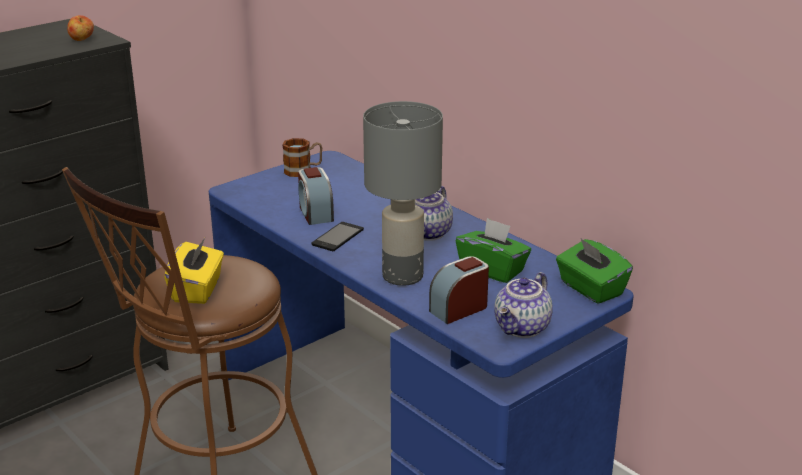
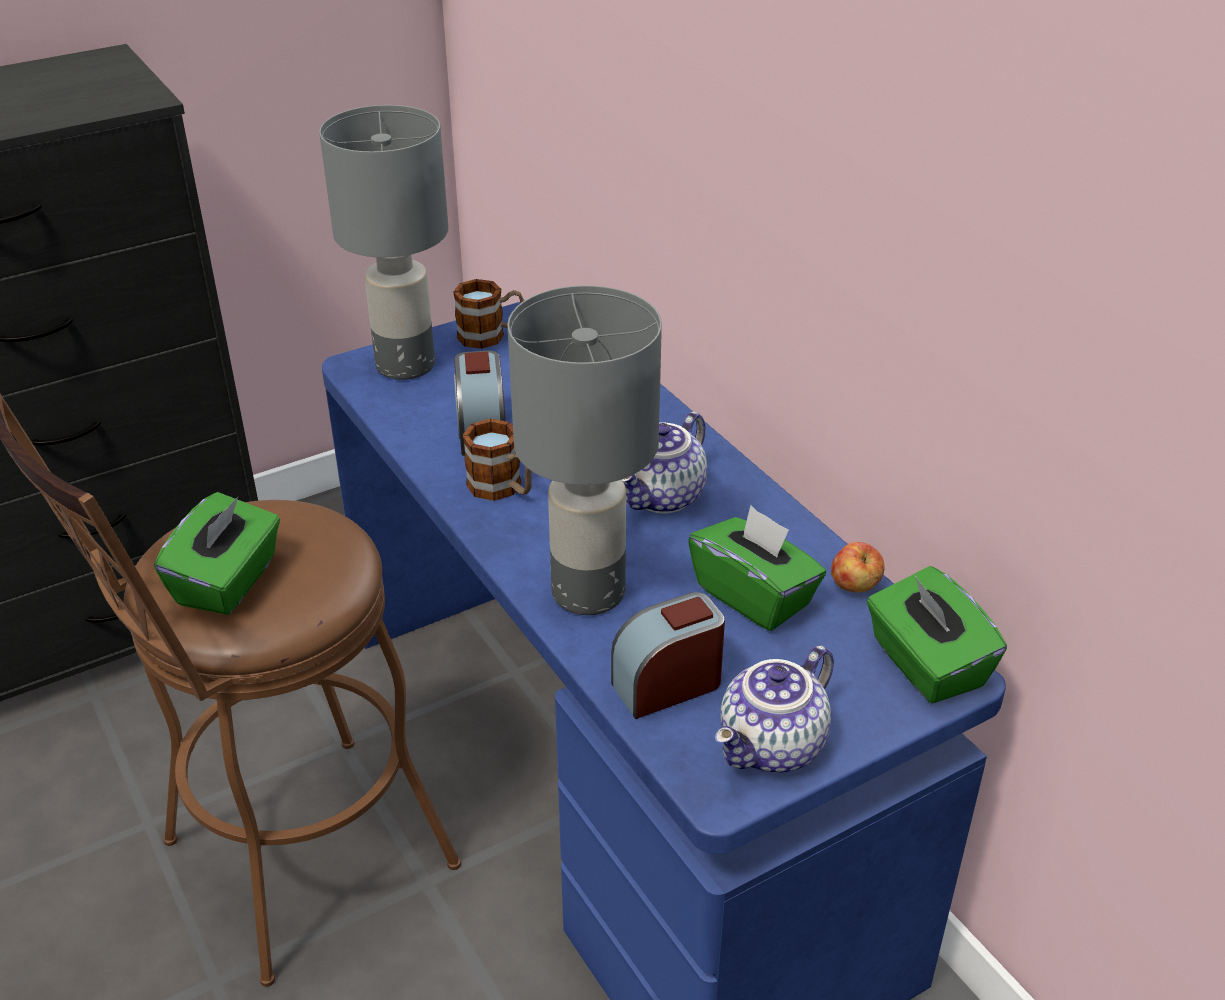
camera: 10 degrees right, 10 degrees up
apple [67,15,94,41] -> apple moved to [831,542,885,592]
yellow tissue box [164,238,224,304] -> green tissue box [154,492,280,615]
phone [311,222,364,251] -> mug [462,419,532,501]
none -> grey table lamp [319,105,448,380]

